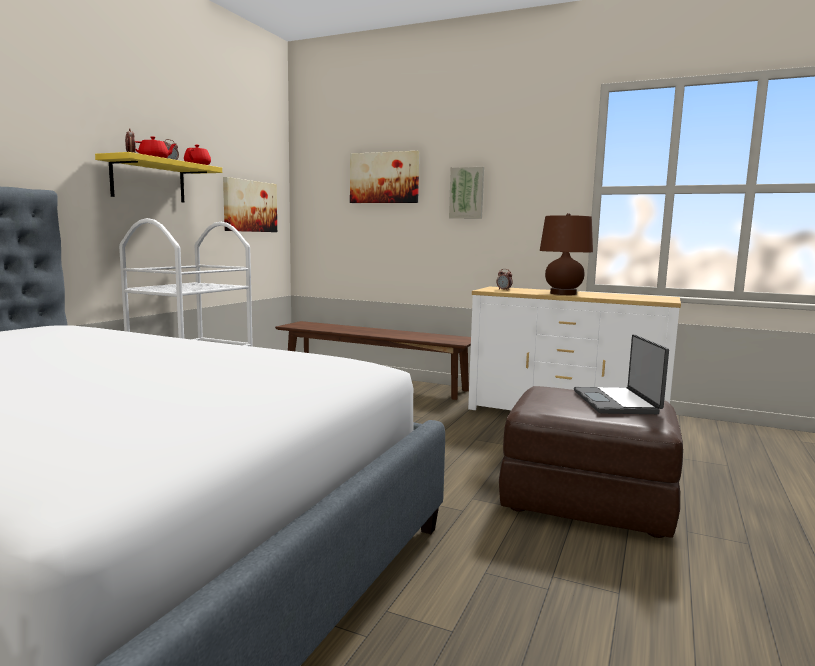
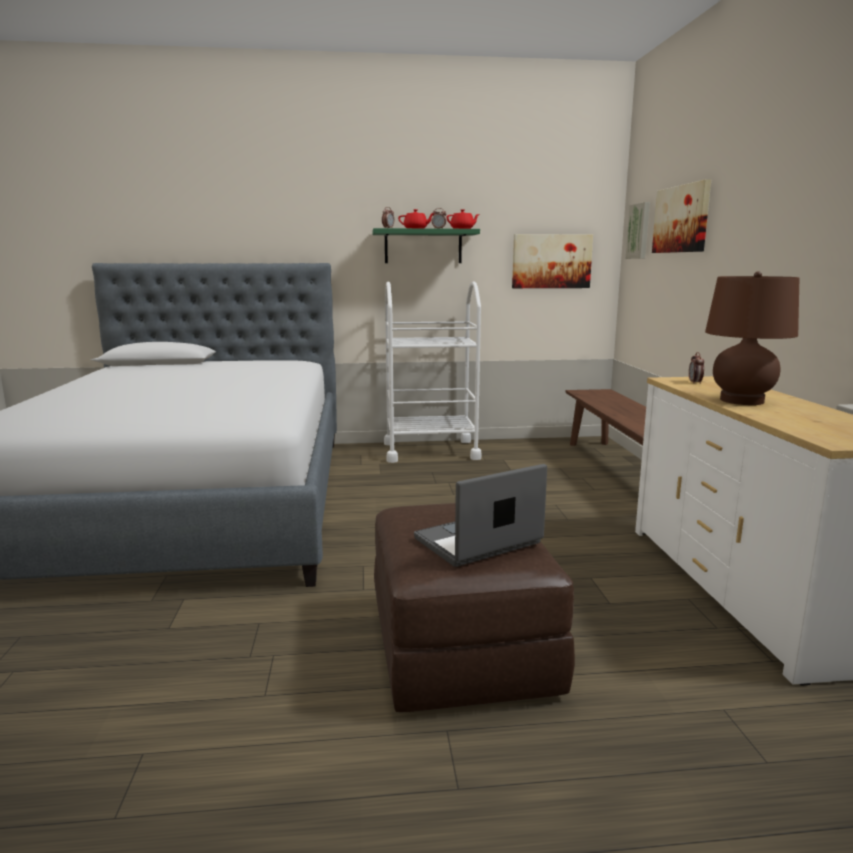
camera: 60 degrees right, 5 degrees up
yellow shelf [95,152,222,203] -> green shelf [372,228,480,263]
picture [449,167,484,218] -> picture moved to [626,202,650,259]

